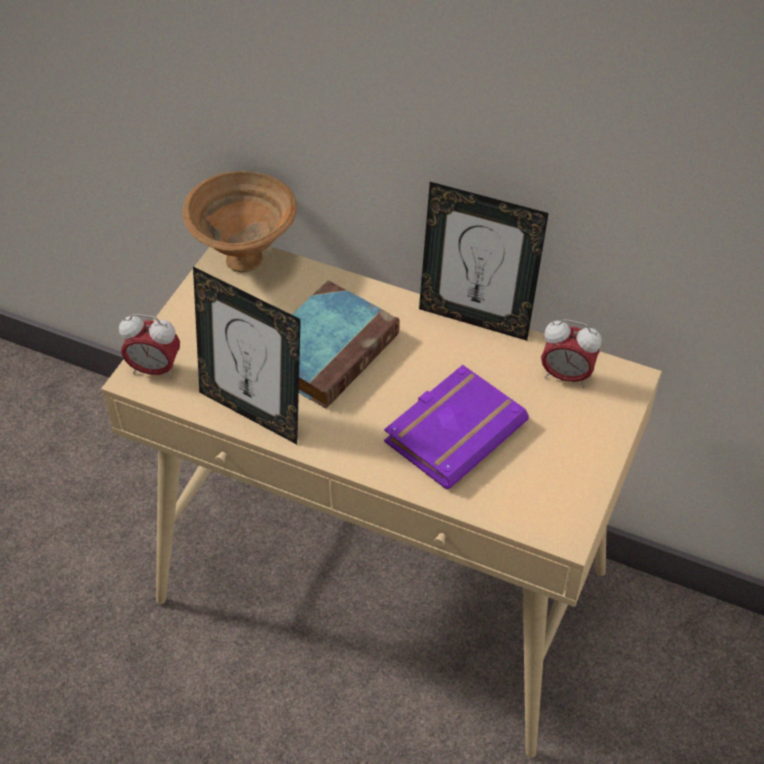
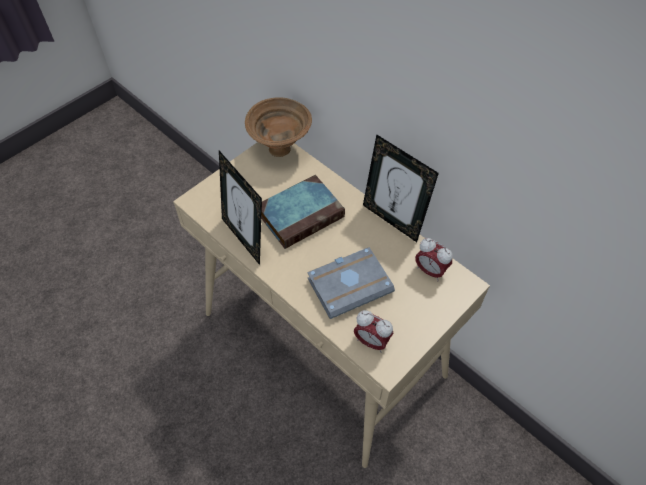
camera: 20 degrees right, 5 degrees up
alarm clock [119,314,180,379] -> alarm clock moved to [354,310,393,353]
purple book [384,365,529,490] -> grey book [307,247,395,319]

